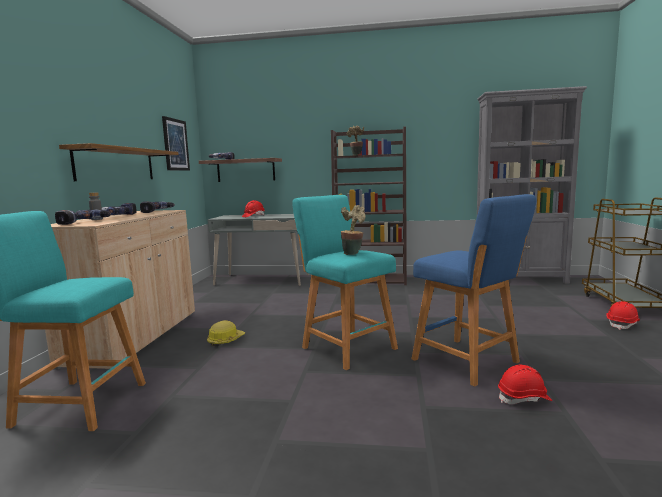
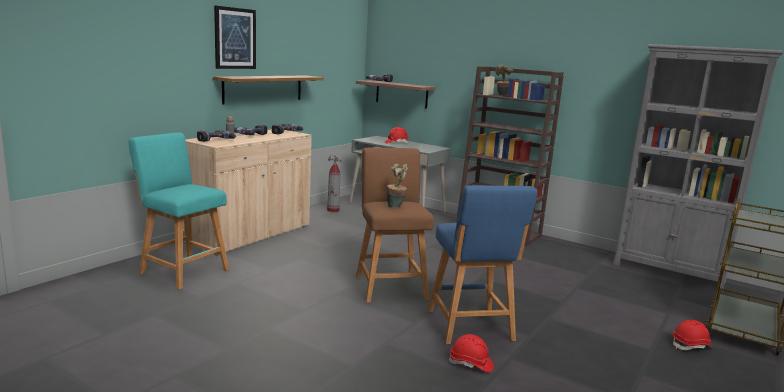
camera: 25 degrees right, 5 degrees up
picture [162,116,190,171] -> picture moved to [214,6,256,69]
hard hat [207,320,245,346] -> none
turquoise stool [292,195,398,370] -> brown stool [356,148,434,303]
none -> fire extinguisher [327,155,342,212]

